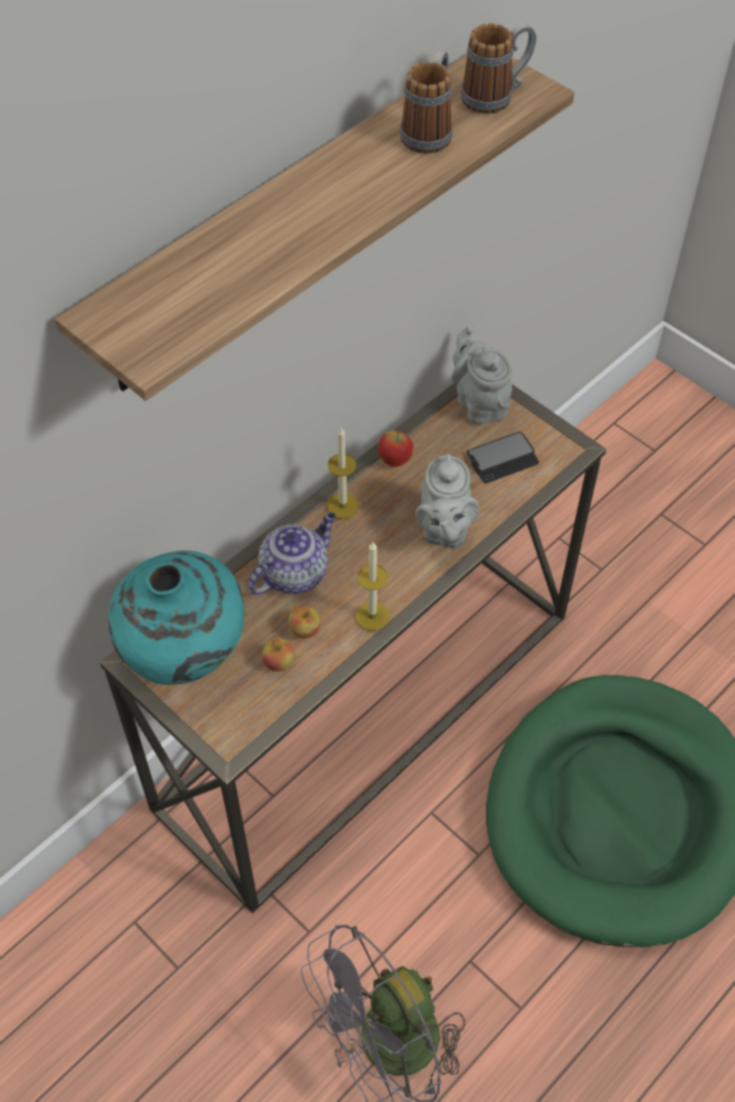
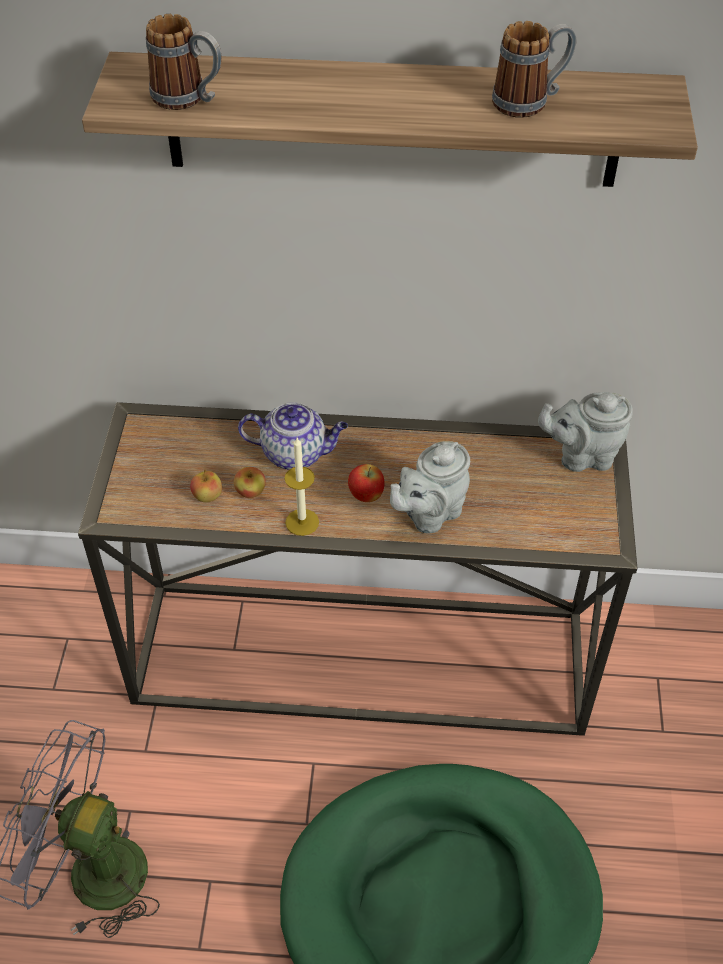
camera: 50 degrees right, 5 degrees down
turquoise vase [108,551,244,685] -> none
candle [327,428,359,519] -> none
apple [378,431,413,467] -> apple moved to [348,464,384,502]
grey teapot [451,325,512,424] -> grey teapot turned 120 degrees counterclockwise [538,392,633,472]
mug [461,23,536,114] -> mug moved to [146,14,221,110]
phone [467,432,539,483] -> none

